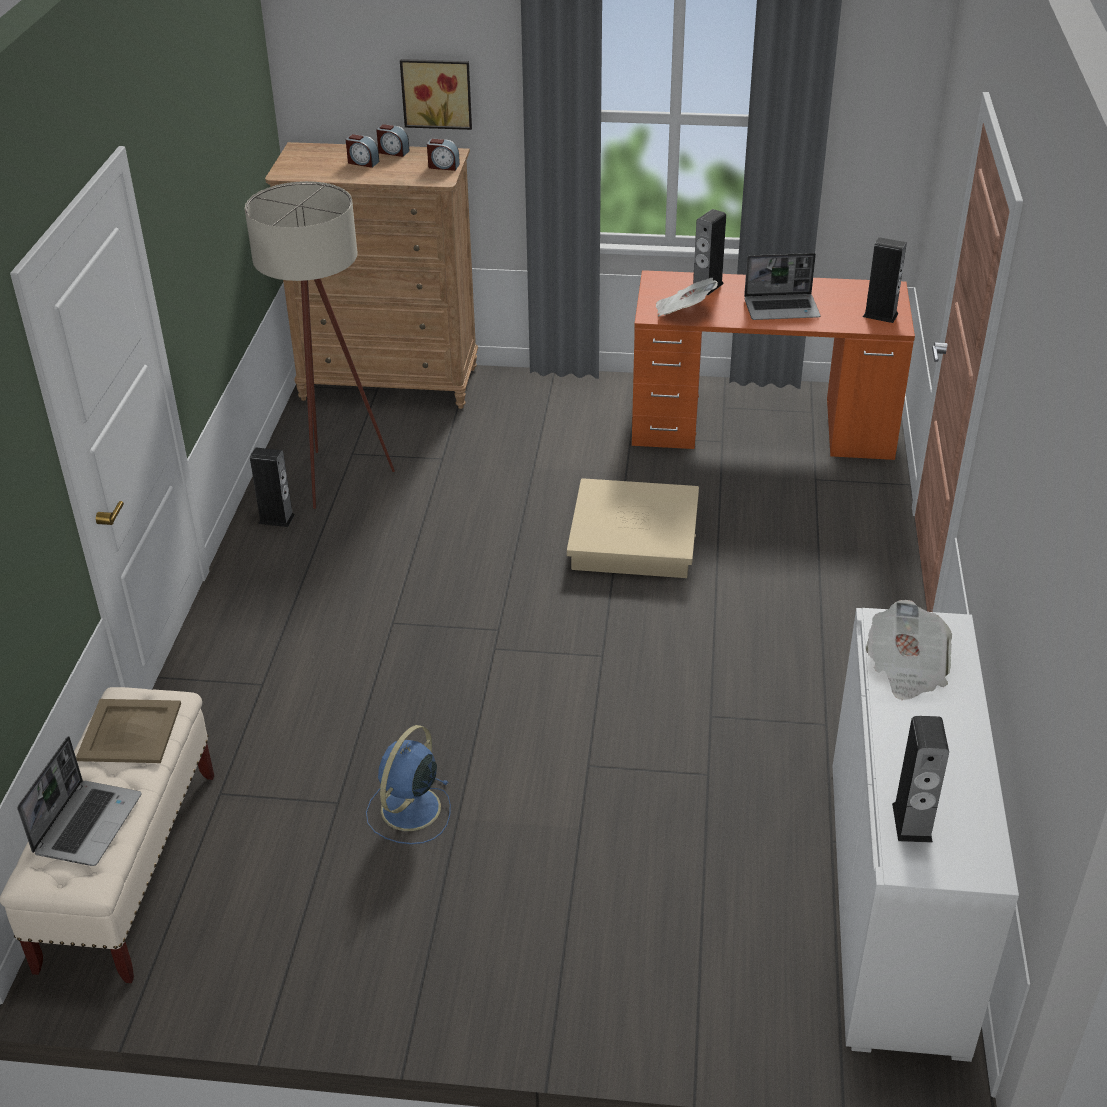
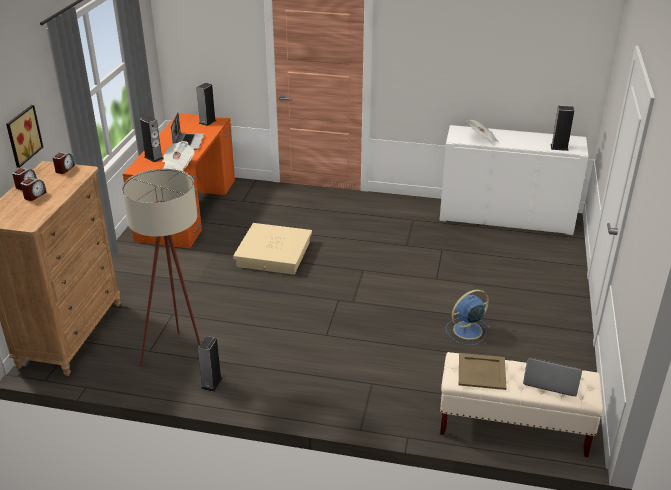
camera: 85 degrees left, 5 degrees down
blue fan [366,725,451,844] -> blue fan turned 120 degrees clockwise [446,290,491,345]

